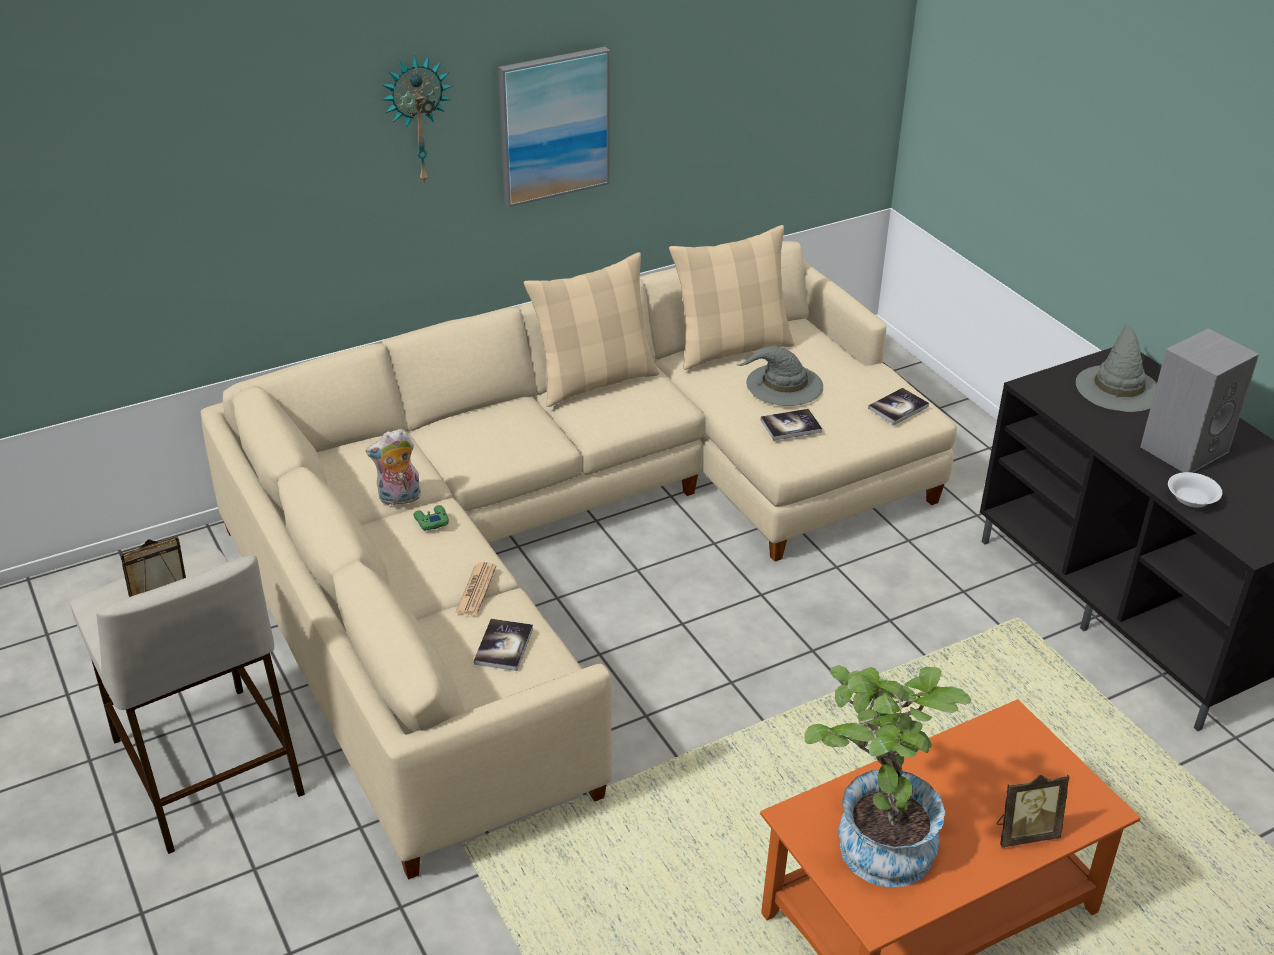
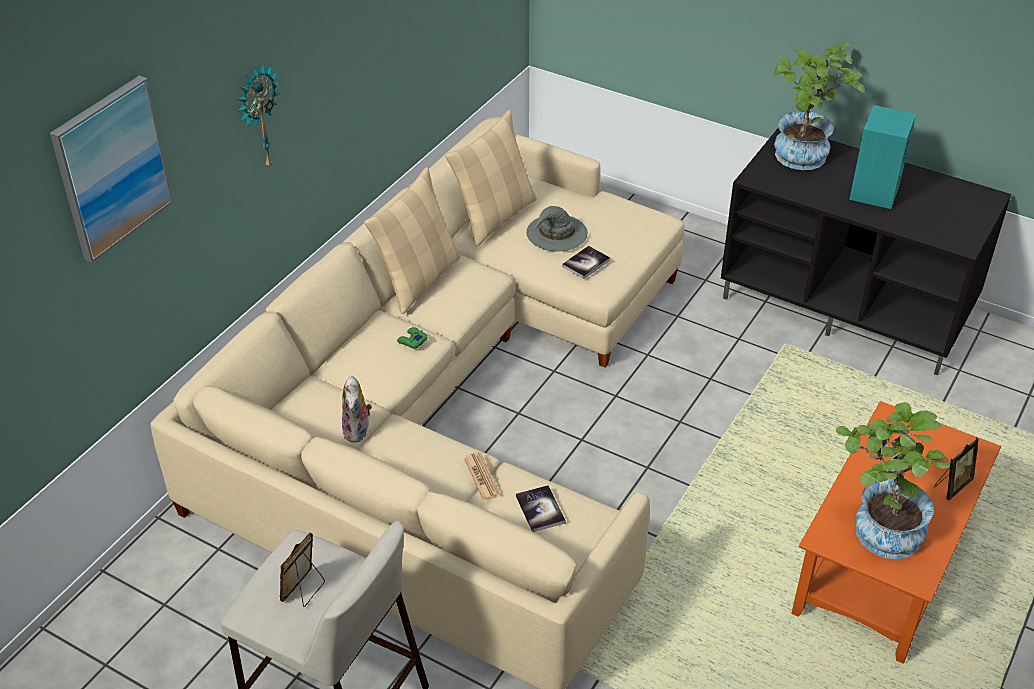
camera: 30 degrees left, 5 degrees up
plush toy [366,429,421,506] -> plush toy turned 45 degrees counterclockwise [342,376,372,443]
green game controller [413,505,449,530] -> green game controller moved to [397,327,428,349]
picture [498,47,610,207] -> picture moved to [50,76,173,263]
book [868,388,929,425] -> none
grey hat [1076,323,1157,412] -> potted plant [774,42,865,170]
grey speaker [1140,329,1259,473] -> turquoise speaker [849,105,916,209]
white bowl [1168,472,1222,508] -> none

